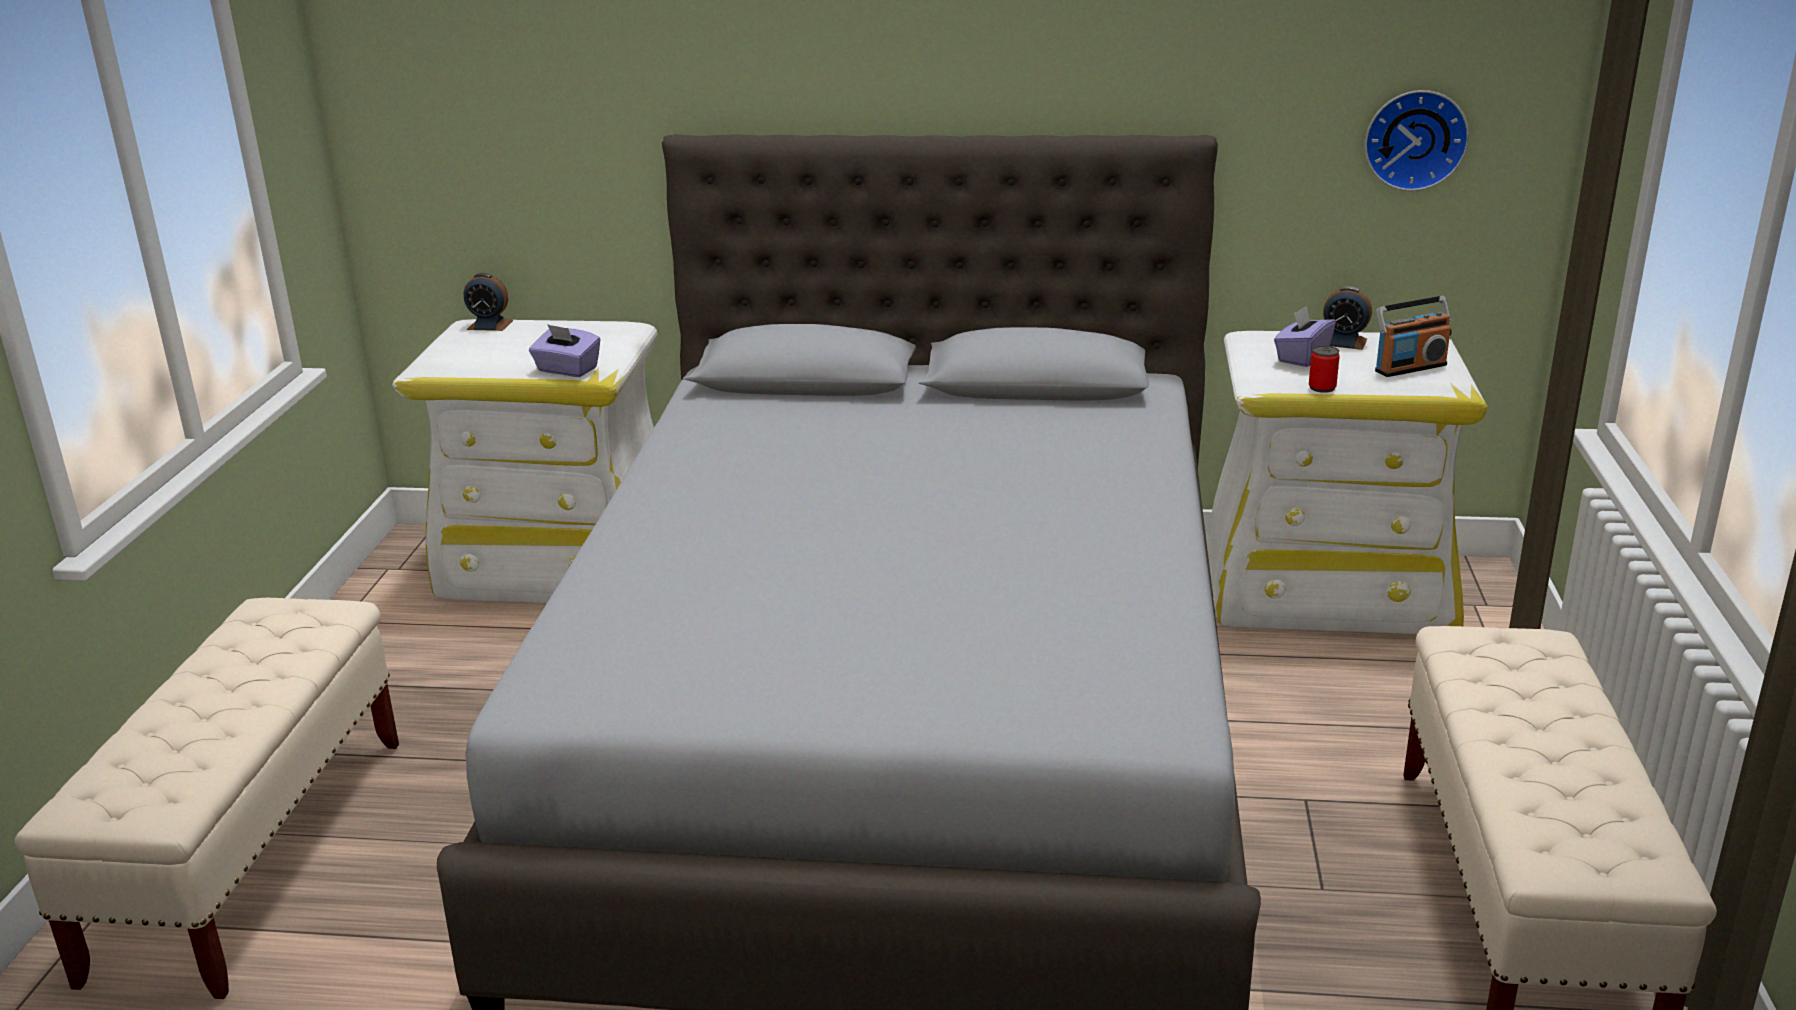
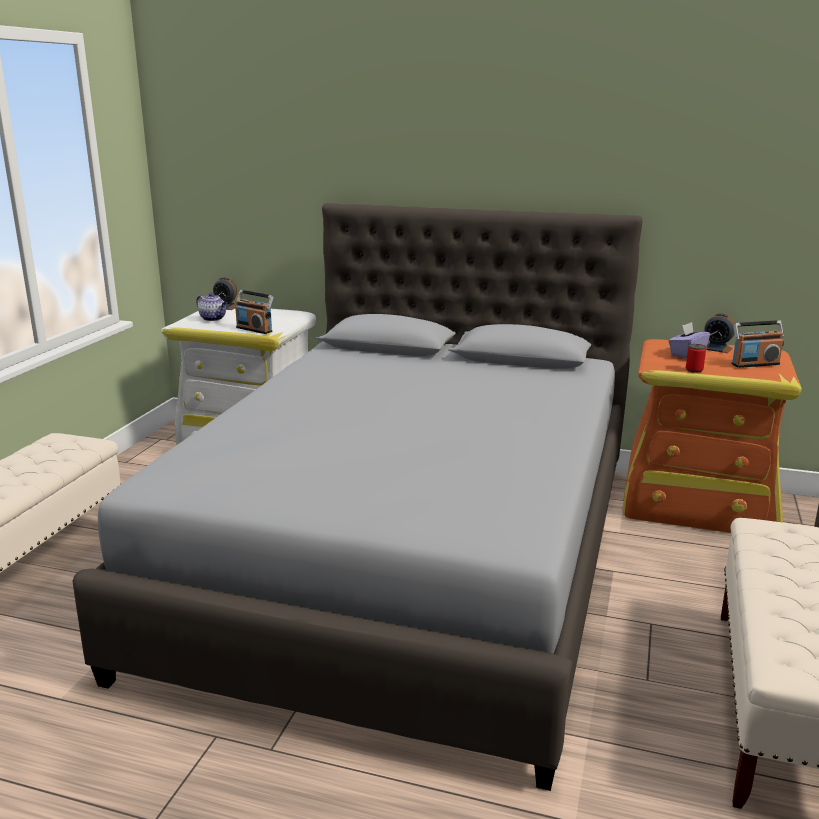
camera: 10 degrees right, 5 degrees down
purple tissue box [529,324,600,377] -> radio [235,290,274,334]
white nightstand [1208,331,1487,634] -> orange nightstand [623,339,802,533]
wall clock [1364,90,1469,191] -> none
none -> teapot [196,293,227,321]

